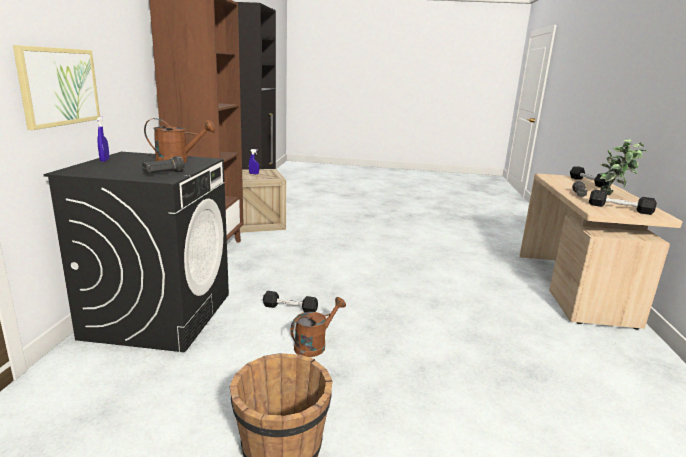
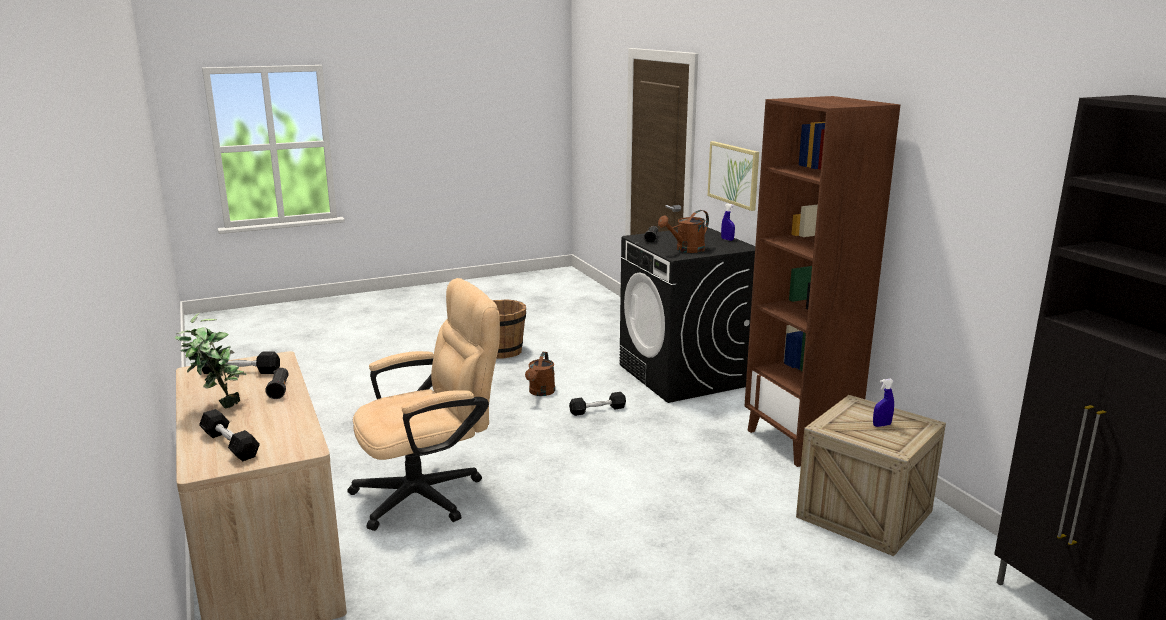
camera: 150 degrees right, 0 degrees up
none -> beige office chair [347,278,500,531]

